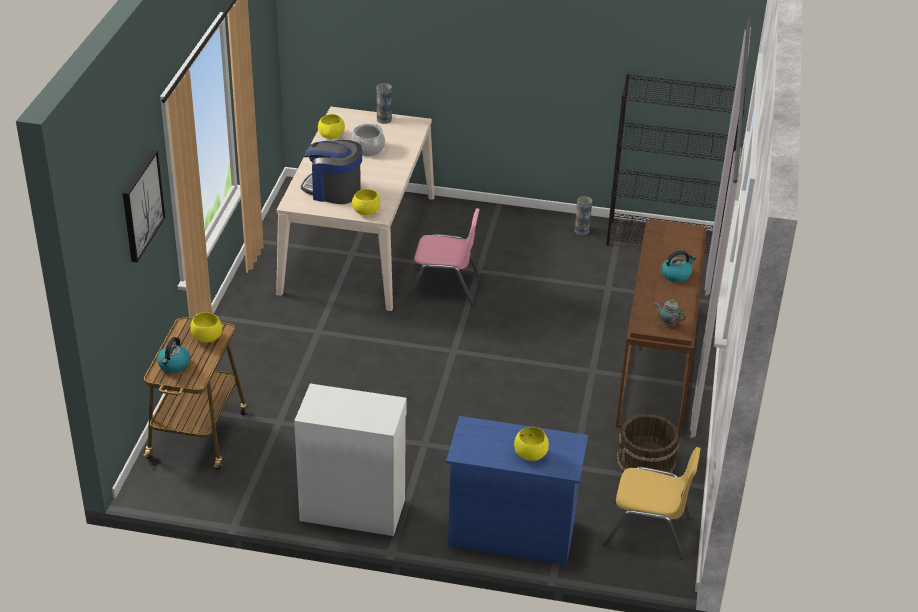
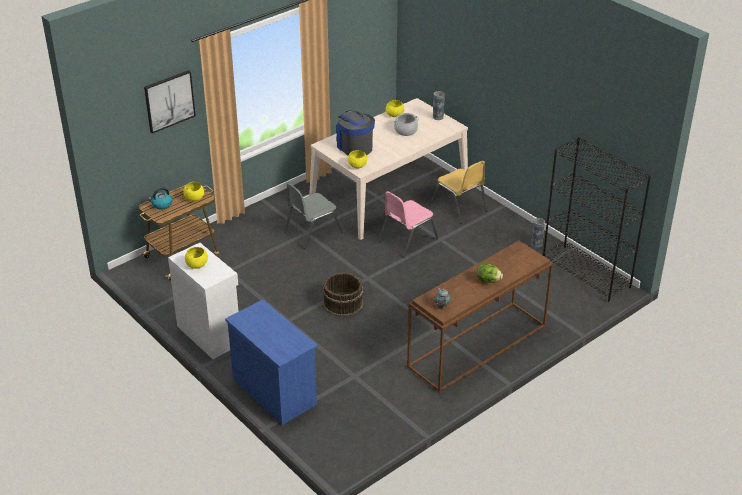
camera: 40 degrees right, 0 degrees up
pink chair [407,208,480,305] -> pink chair turned 90 degrees clockwise [379,191,439,258]
yellow bowl [514,427,549,461] -> yellow bowl moved to [185,247,208,269]
yellow chair [603,447,700,560] -> yellow chair moved to [431,161,488,224]
brown bucket [617,414,679,473] -> brown bucket moved to [323,273,363,317]
kettle [661,250,696,282] -> lettuce [477,264,503,283]
none -> grey chair [284,182,343,249]

